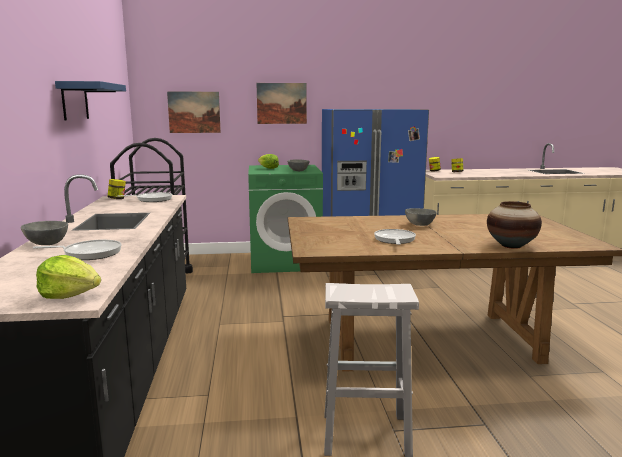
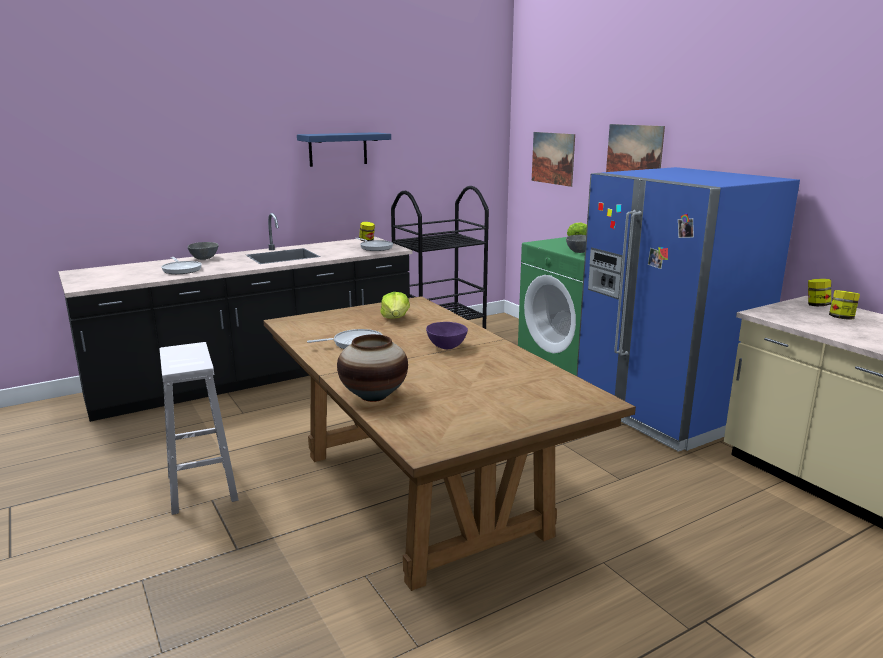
camera: 65 degrees right, 5 degrees up
lettuce [36,255,101,299] -> lettuce moved to [380,292,410,319]
grey bowl [405,208,437,226] -> purple bowl [426,322,468,349]

